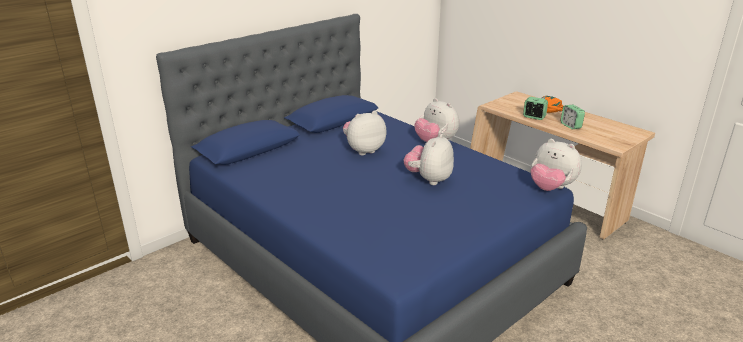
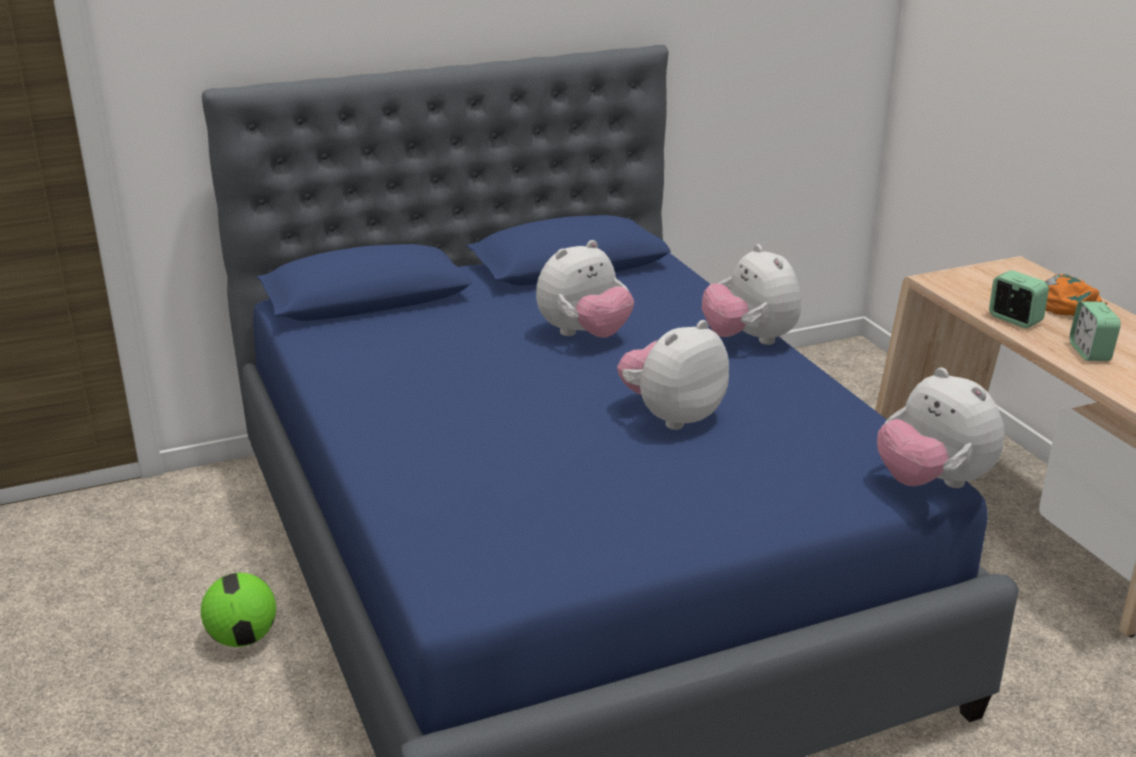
camera: 20 degrees right, 0 degrees up
plush toy [343,111,386,155] -> plush toy turned 150 degrees clockwise [536,240,634,338]
none -> football [201,573,276,647]

